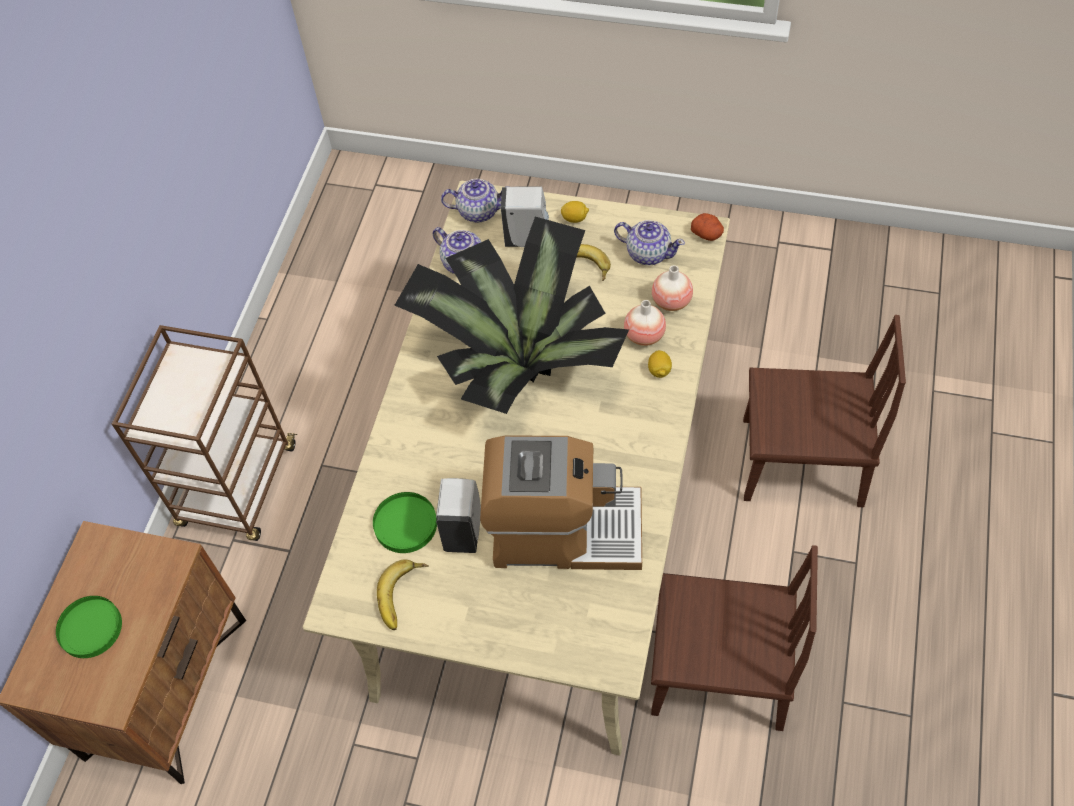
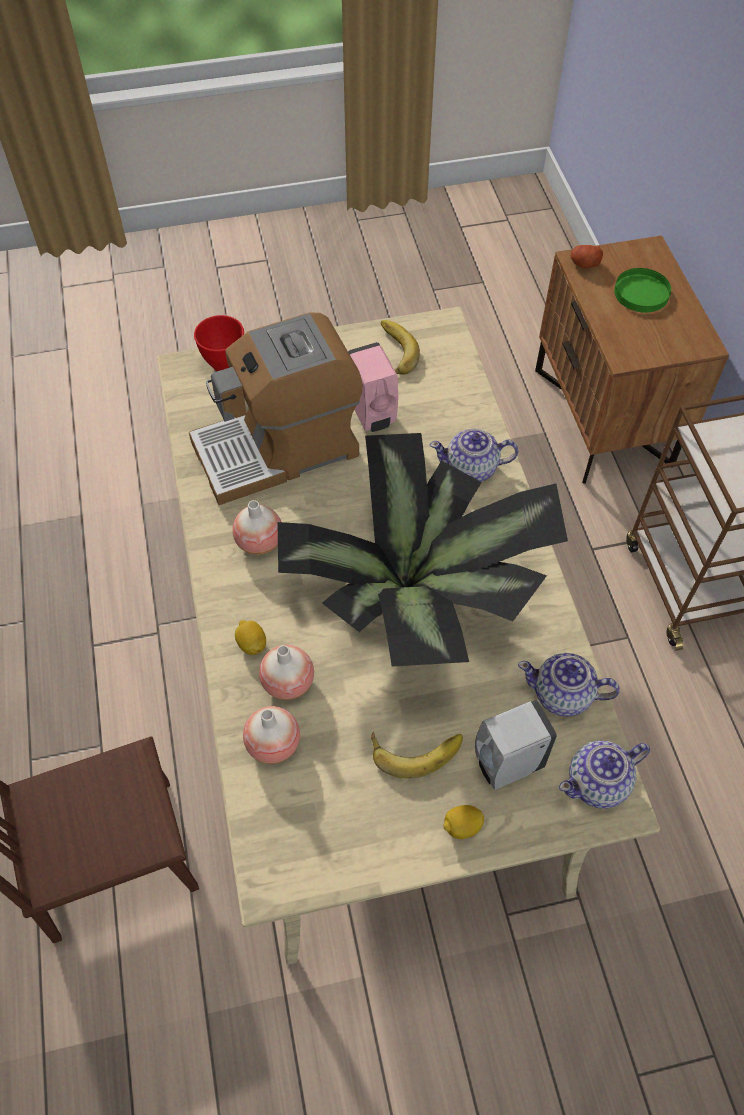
camera: 150 degrees right, 0 degrees up
green plate [373,492,437,553] -> none
white soap dispenser [436,478,481,553] -> pink soap dispenser [348,342,398,432]
teapot [614,220,685,265] -> teapot moved to [429,428,518,482]
brown chair [651,545,818,731] -> none
potato [691,213,724,241] -> potato moved to [571,245,603,268]
none -> red bowl [194,315,244,371]
none -> vase [232,500,281,555]

